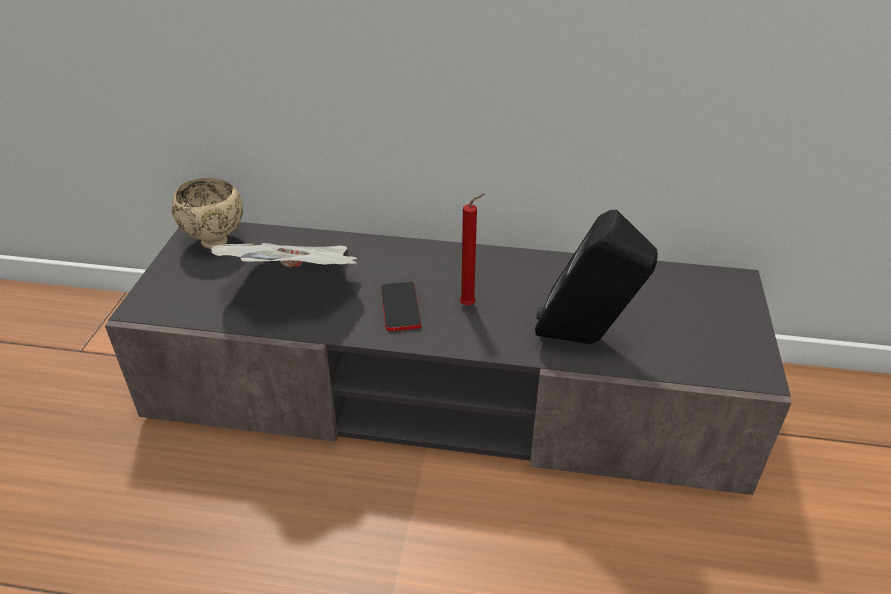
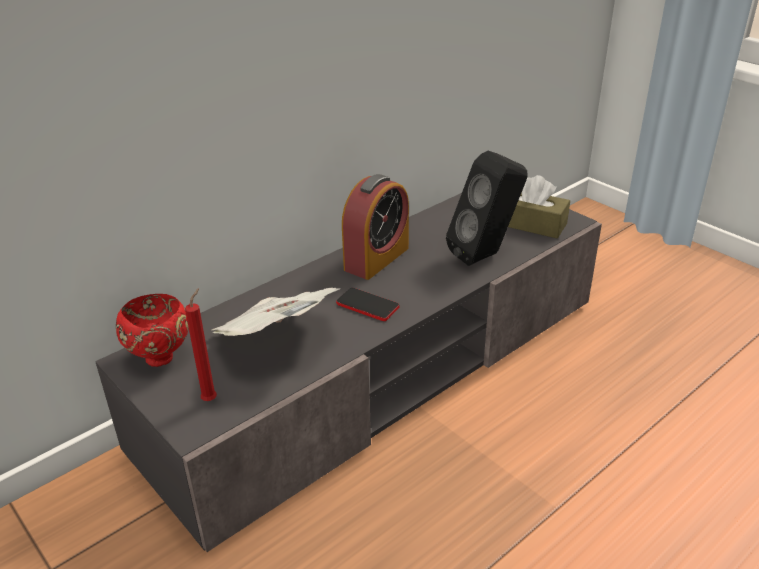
camera: 50 degrees left, 5 degrees down
beige bowl [171,178,243,249] -> red bowl [116,294,189,367]
red candle [460,193,485,306] -> red candle moved to [185,288,217,401]
none -> alarm clock [342,174,409,280]
none -> brown tissue box [508,175,570,238]

